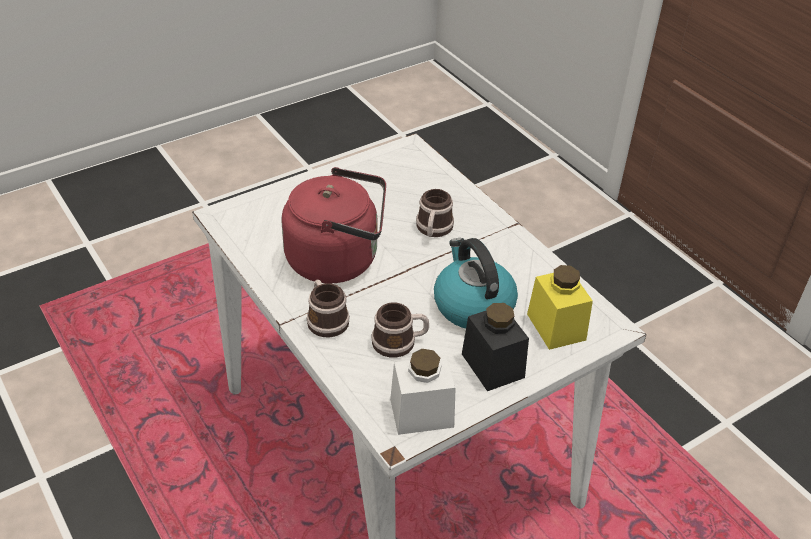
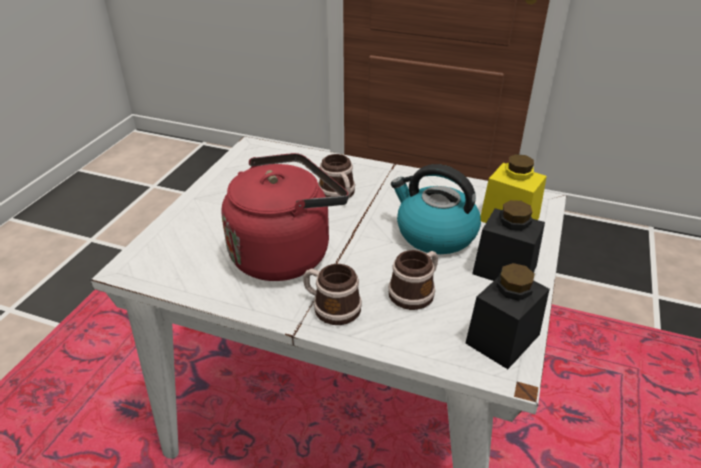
camera: 35 degrees left, 5 degrees down
white jar [390,349,456,435] -> black jar [466,263,550,369]

